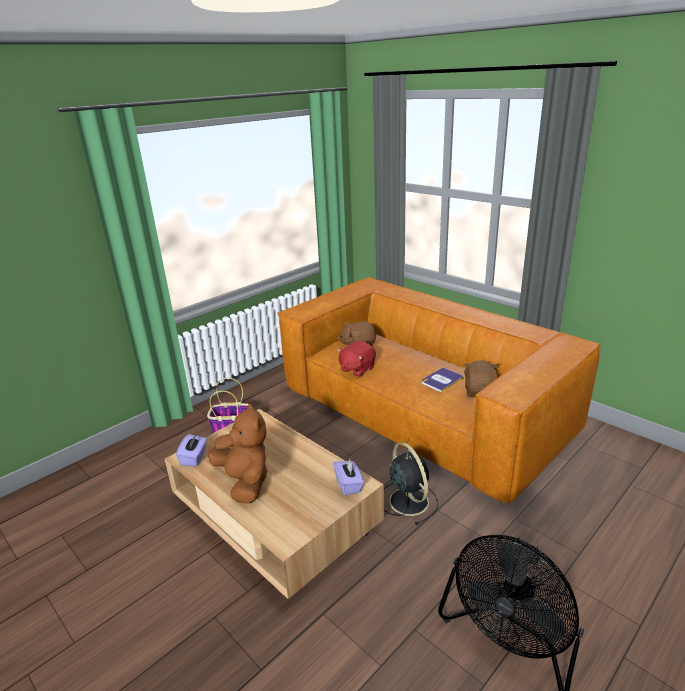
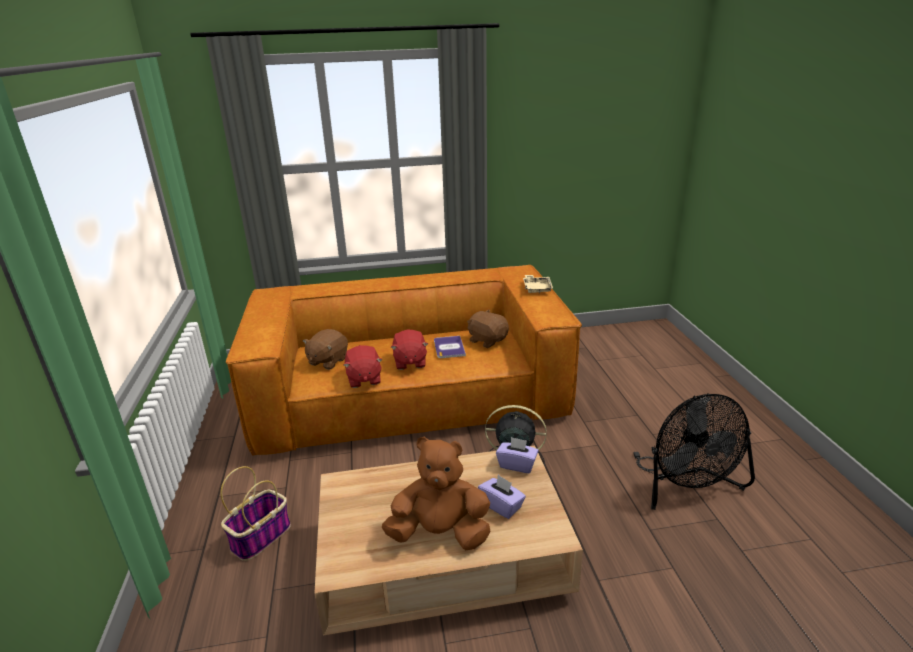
camera: 55 degrees left, 0 degrees up
purple tissue box [176,434,207,466] -> purple tissue box moved to [478,475,526,519]
none -> red plush toy [391,330,428,370]
none -> beige tray [523,275,553,294]

